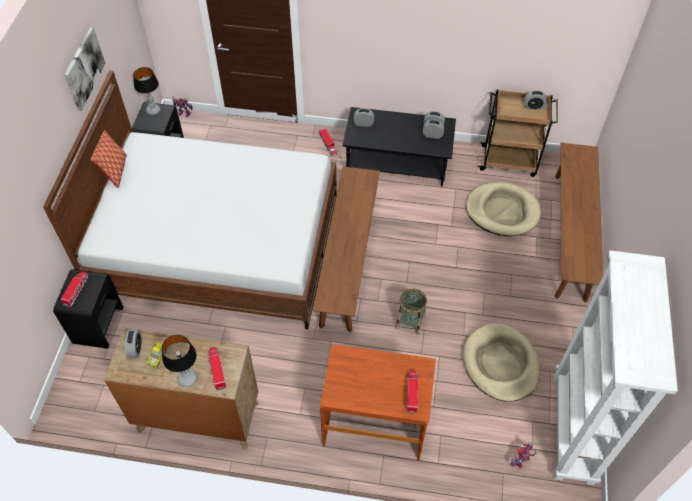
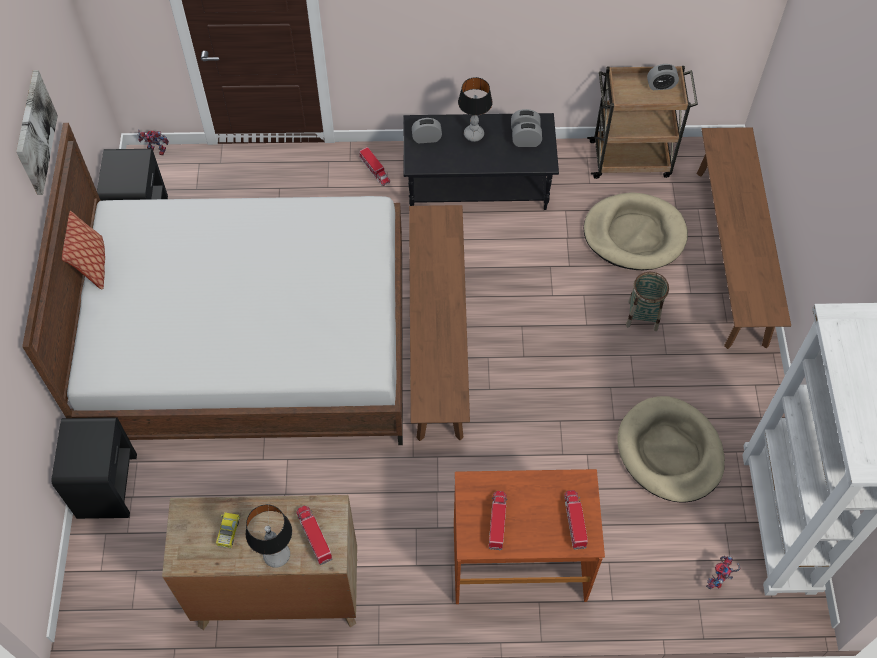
camera: 10 degrees left, 5 degrees up
toy truck [61,272,88,307] -> toy truck moved to [489,491,507,551]
alarm clock [125,329,142,358] -> none
table lamp [133,67,161,115] -> table lamp moved to [458,77,493,142]
basket [396,289,427,335] -> basket moved to [626,272,669,331]

